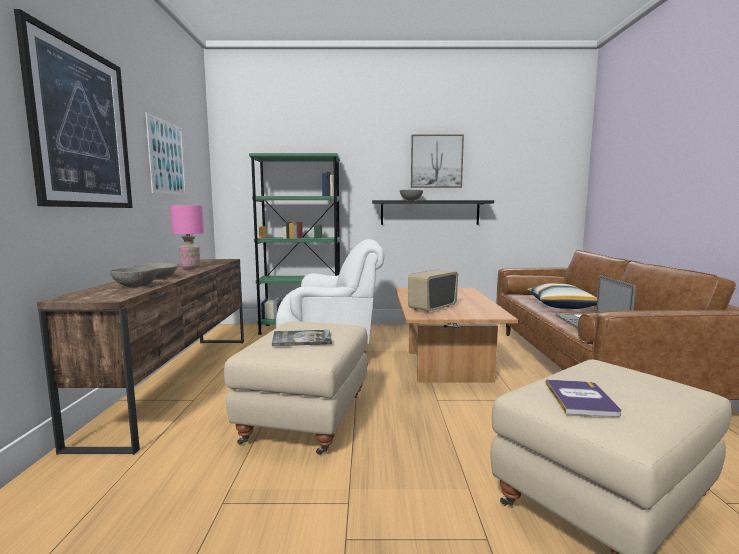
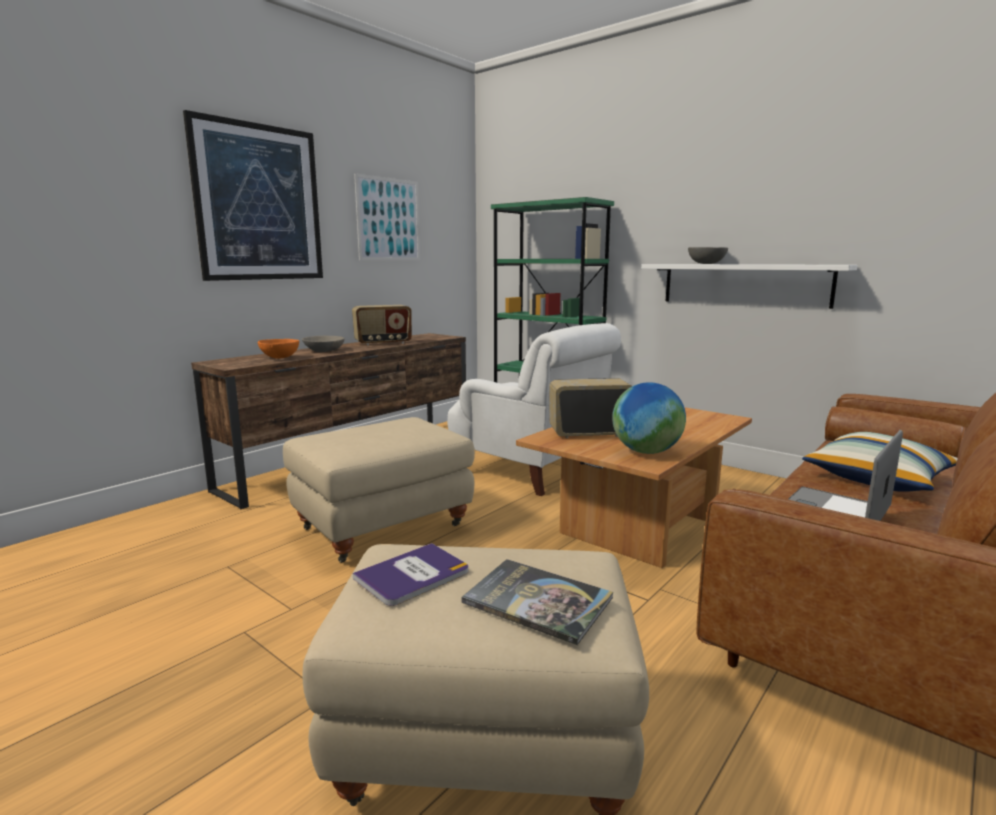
camera: 40 degrees right, 5 degrees up
grey bowl [110,267,158,287] -> orange bowl [257,339,299,359]
pink table lamp [170,205,204,269] -> radio [352,305,412,346]
book [272,330,332,346] -> book moved to [462,559,613,645]
black shelf [372,200,494,225] -> white shelf [641,264,858,309]
picture [411,134,464,188] -> none
none -> globe [612,382,686,454]

